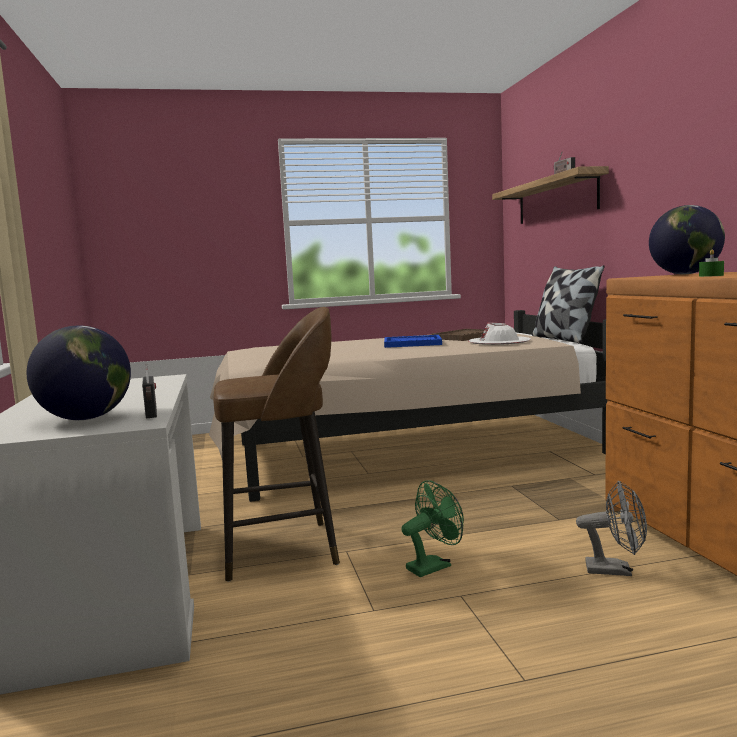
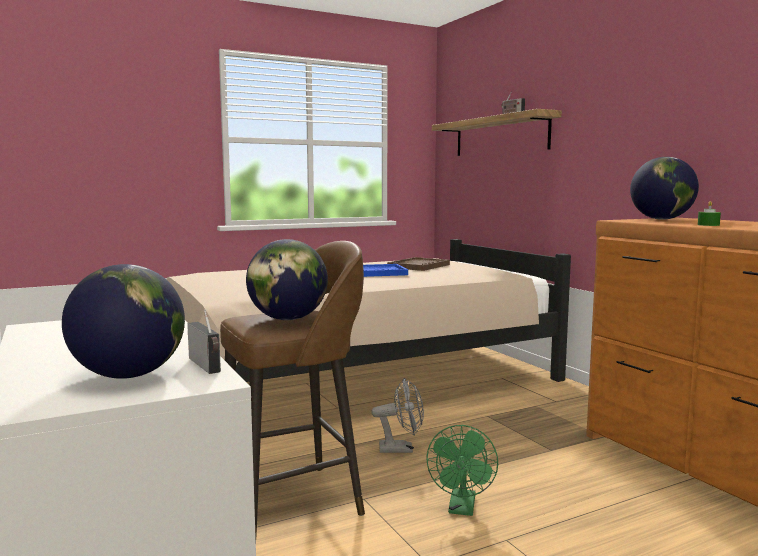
camera: 15 degrees left, 0 degrees up
green fan [401,480,464,577] -> green fan turned 150 degrees clockwise [426,425,498,516]
white hat [468,323,531,345] -> none
pillow [532,265,605,343] -> none
grey fan [576,481,647,576] -> grey fan moved to [372,378,424,453]
none -> globe [246,239,328,320]

